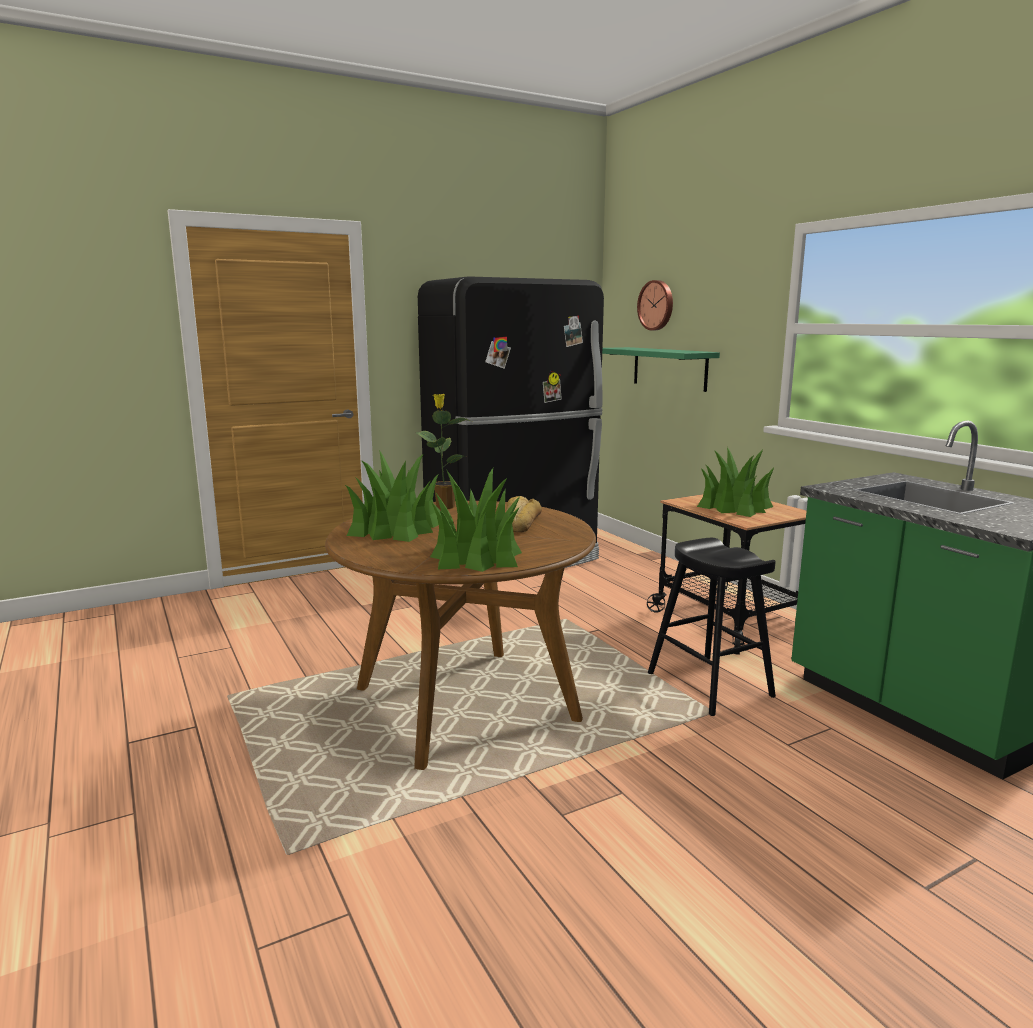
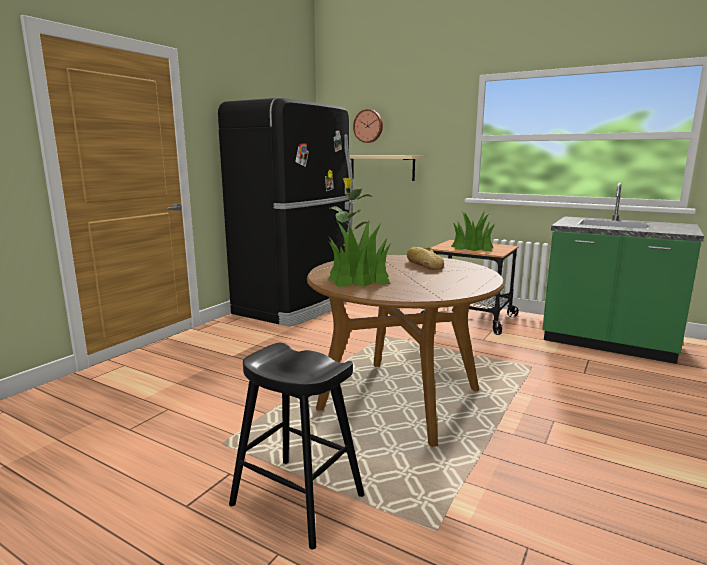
camera: 30 degrees left, 0 degrees up
potted plant [430,468,522,572] -> none
green shelf [602,347,720,392] -> beige shelf [350,155,424,181]
black stool [648,538,776,716] -> black stool moved to [229,343,364,549]

